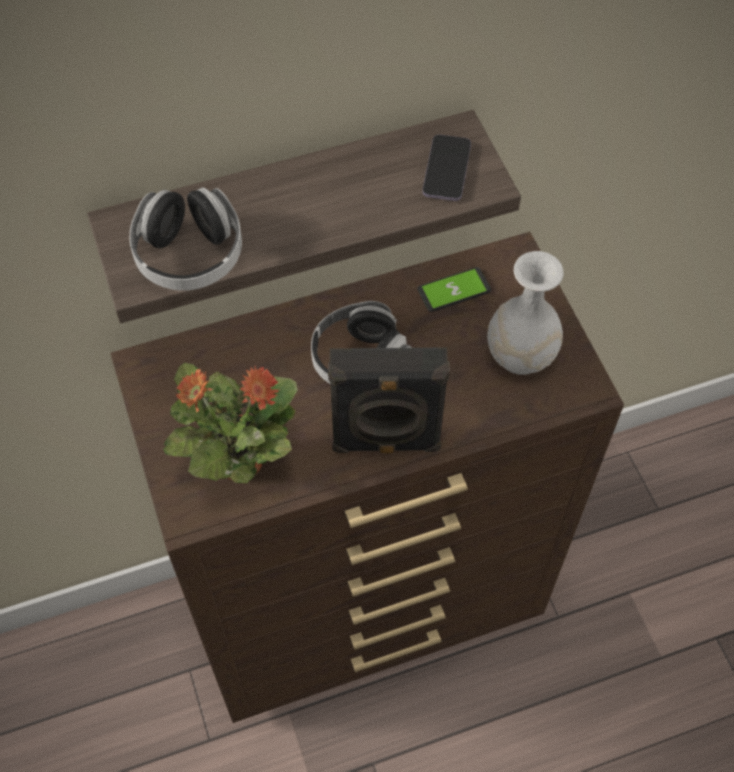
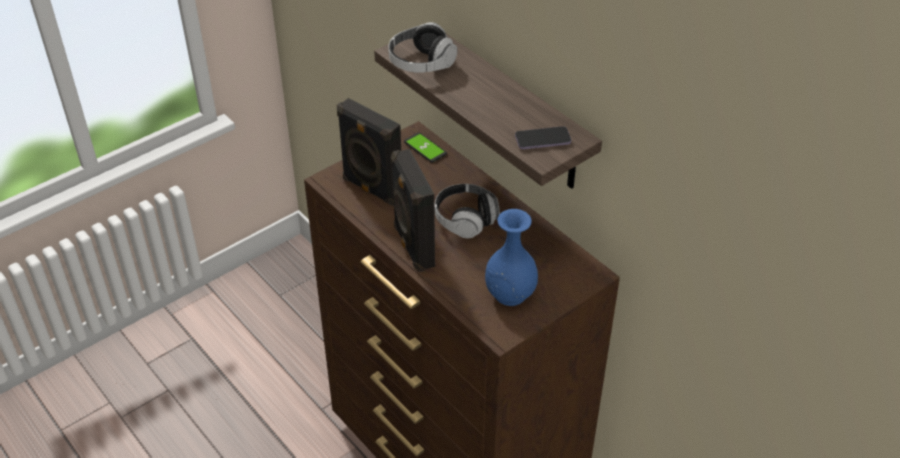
camera: 70 degrees right, 15 degrees down
potted plant [163,363,298,483] -> black speaker [337,98,401,206]
phone [417,267,491,312] -> phone moved to [404,132,447,163]
white vase [487,251,564,375] -> blue vase [485,209,538,306]

